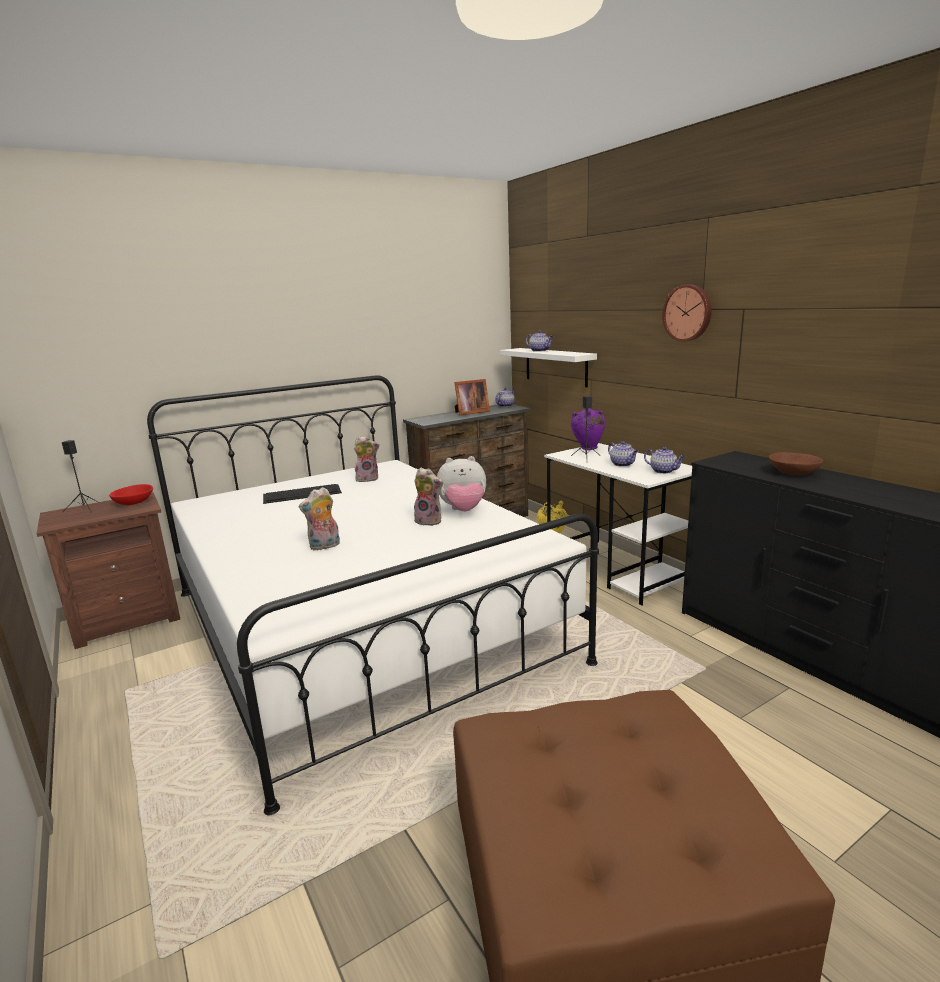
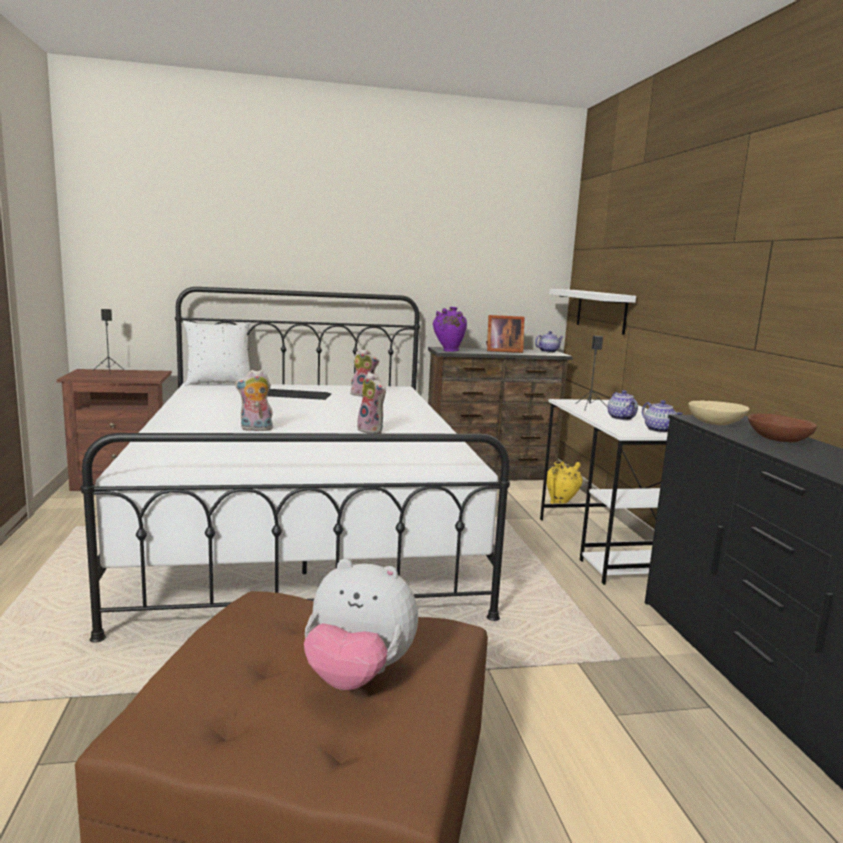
camera: 20 degrees right, 5 degrees down
red bowl [109,484,153,505] -> none
plush toy [437,456,486,511] -> plush toy moved to [304,559,418,690]
teapot [526,330,553,352] -> none
purple vase [571,408,605,450] -> purple vase moved to [433,307,467,352]
wall clock [662,284,712,342] -> none
none -> white pillow [183,321,250,386]
none -> beige bowl [688,400,749,425]

